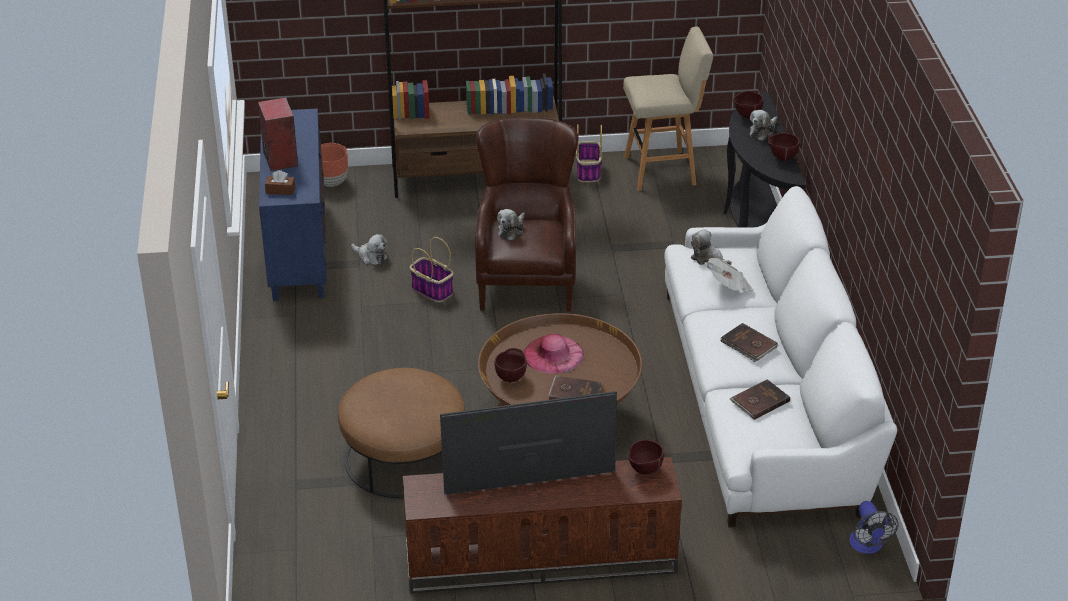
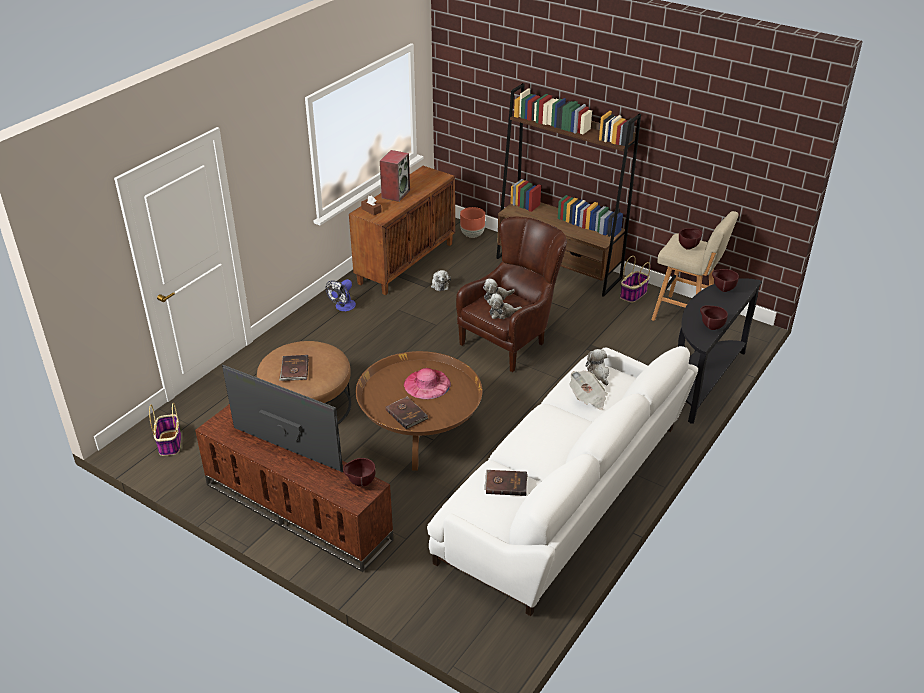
camera: 40 degrees right, 0 degrees up
blue cabinet [259,108,327,301] -> brown cabinet [349,166,455,295]
basket [410,237,454,302] -> basket moved to [149,403,181,456]
brown bowl [494,348,527,382] -> brown bowl moved to [679,228,702,250]
brown book [721,323,778,362] -> brown book moved to [279,355,309,381]
plush toy [750,110,777,141] -> plush toy moved to [488,293,522,319]
fan [849,501,899,554] -> fan moved to [326,279,356,311]

